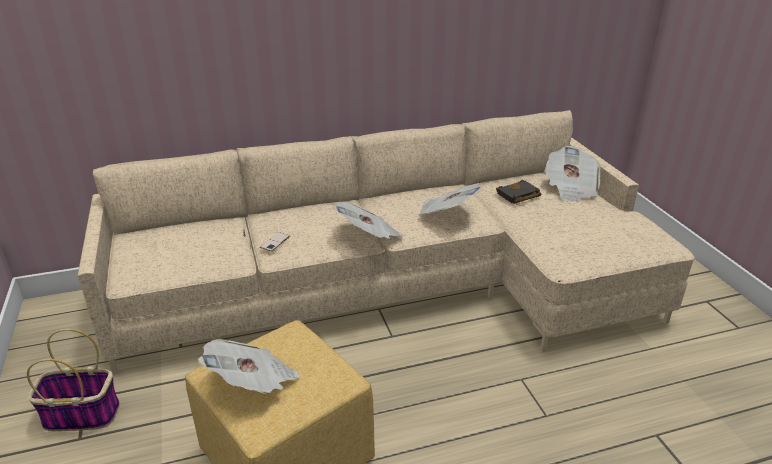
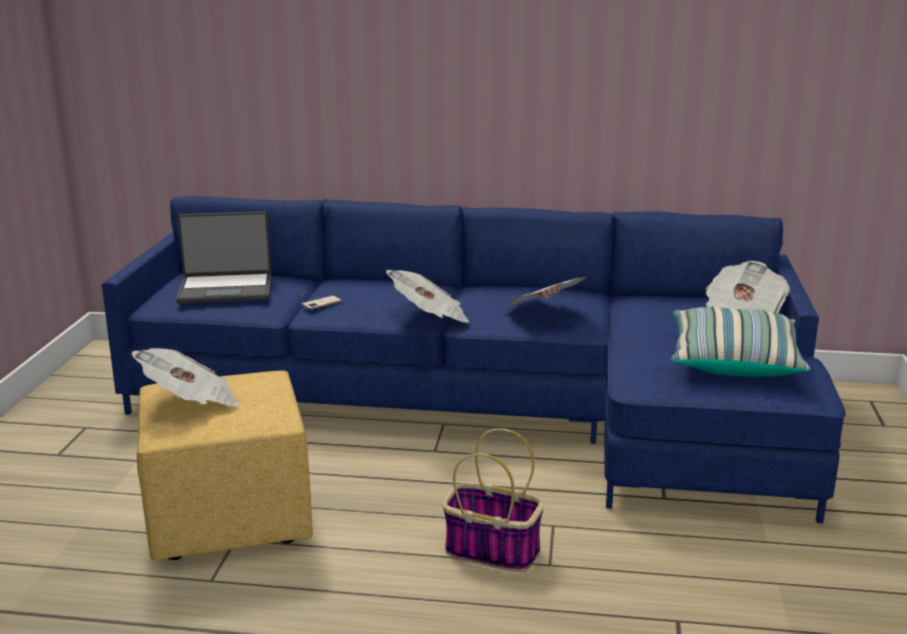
camera: 25 degrees right, 10 degrees down
basket [27,329,120,431] -> basket moved to [443,428,544,572]
beige sofa [78,110,695,374] -> blue sofa [102,196,846,524]
black book [496,180,541,204] -> none
none -> laptop [176,211,271,304]
none -> pillow [671,307,810,377]

